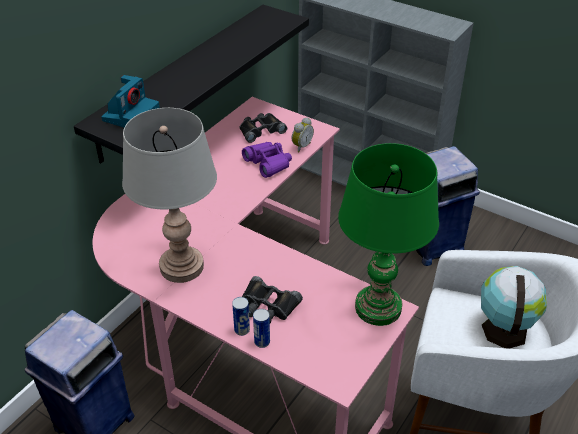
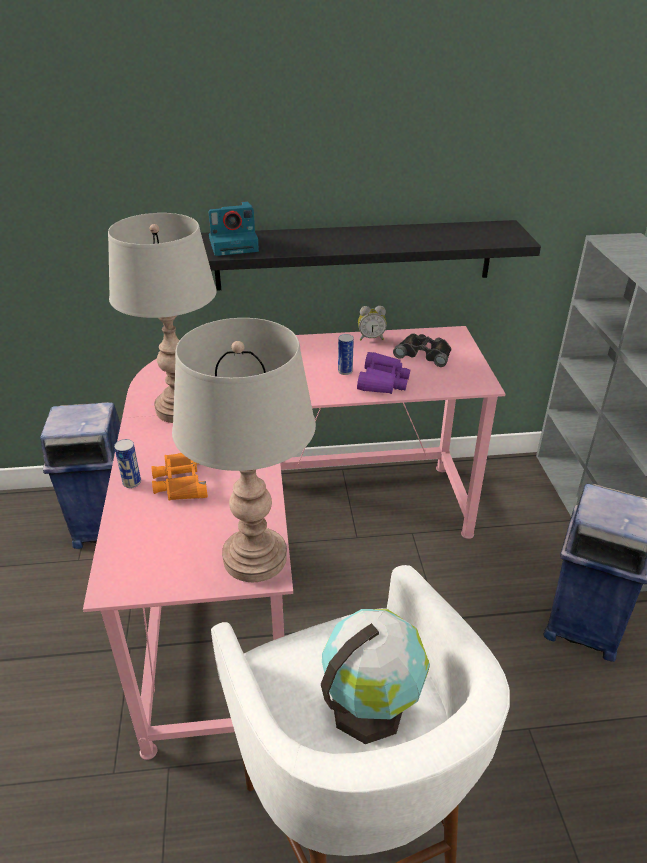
camera: 50 degrees right, 5 degrees down
black binoculars [242,276,303,323] -> orange binoculars [152,453,208,501]
can [253,309,270,348] -> can moved to [338,334,354,375]
alarm clock [292,117,314,152] -> alarm clock moved to [358,306,387,341]
green table lamp [338,143,439,326] -> grey table lamp [172,318,316,582]

